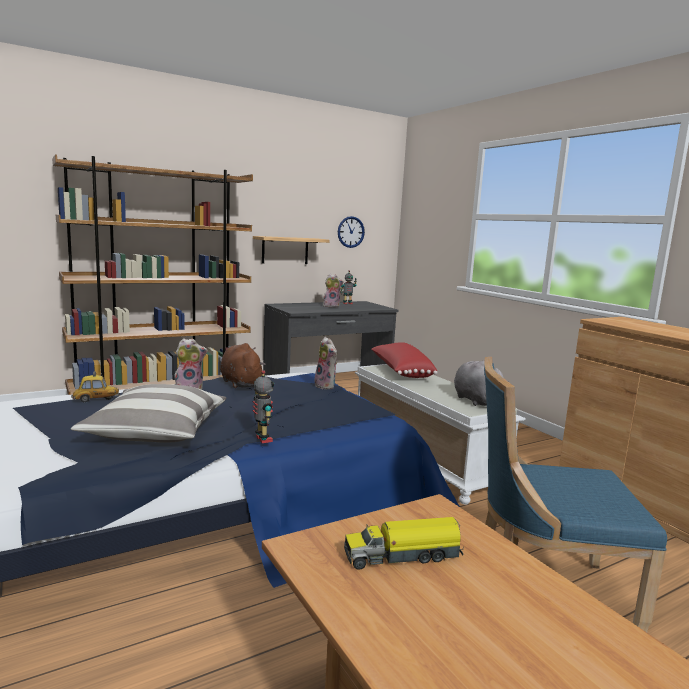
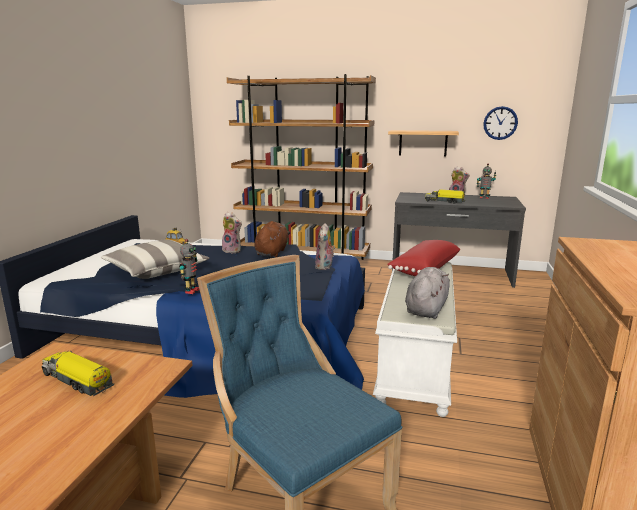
camera: 45 degrees right, 5 degrees up
none -> toy truck [425,189,465,203]

